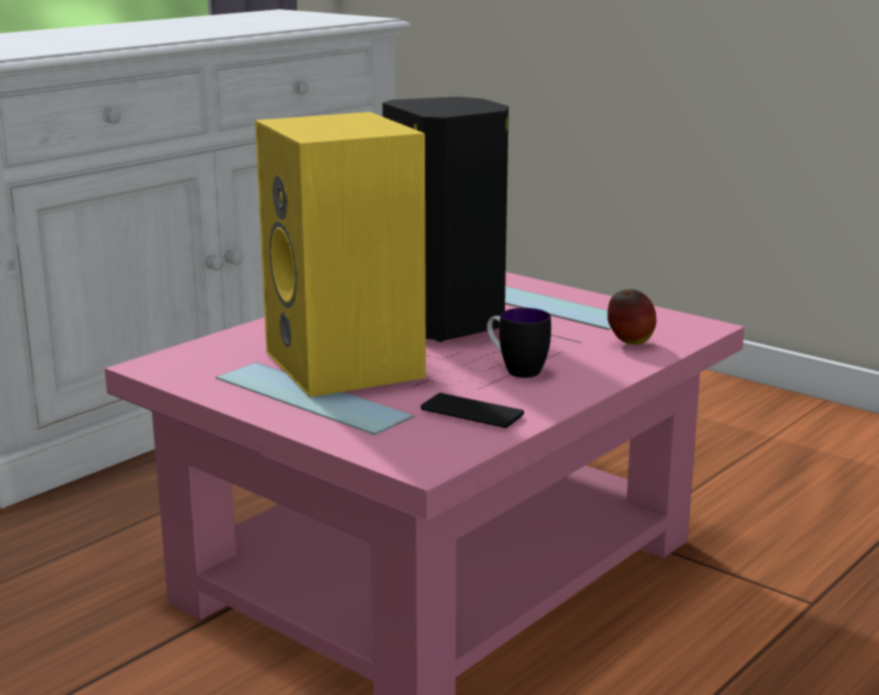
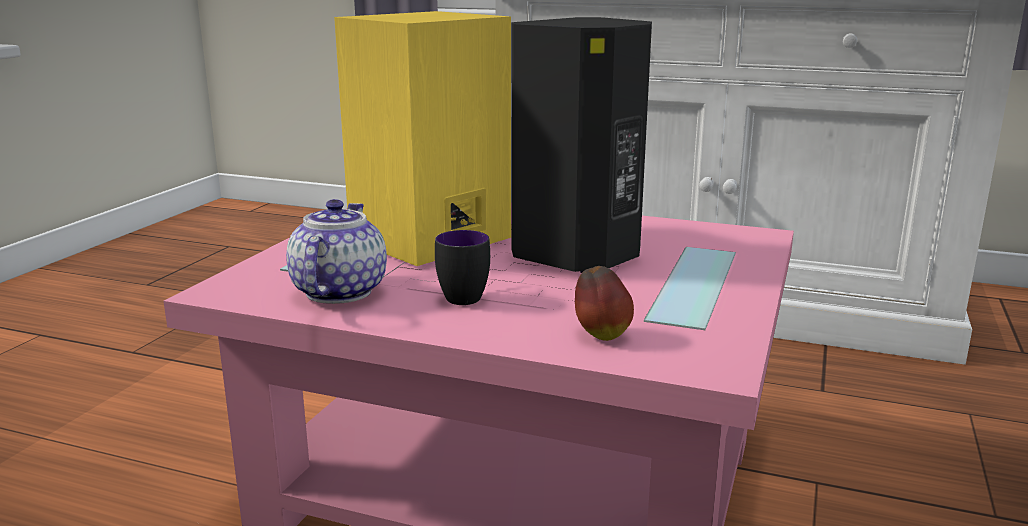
camera: 70 degrees right, 0 degrees up
phone [421,393,524,428] -> teapot [286,199,387,304]

